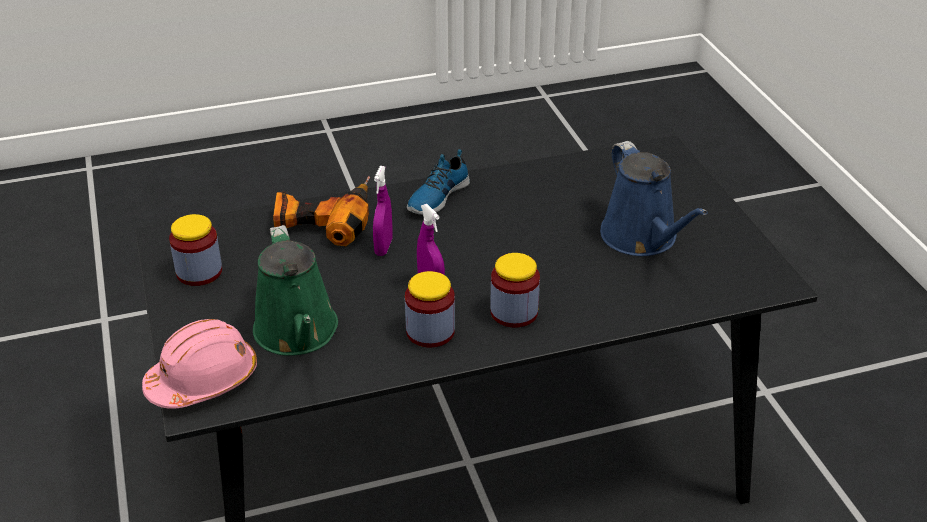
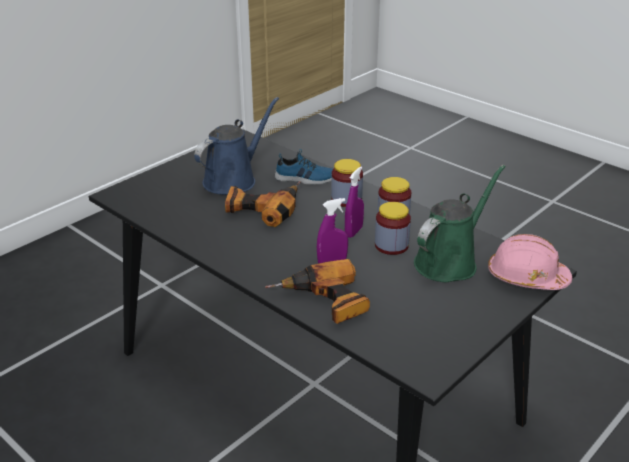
camera: 120 degrees left, 5 degrees down
jar [169,214,222,286] -> jar moved to [375,202,411,255]
shoe [407,149,470,215] -> shoe moved to [275,149,333,185]
none -> power drill [225,181,300,227]

